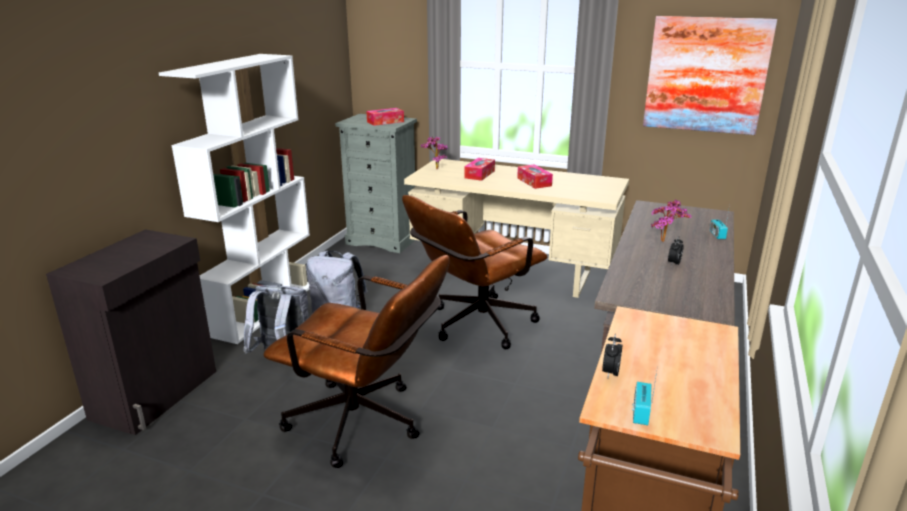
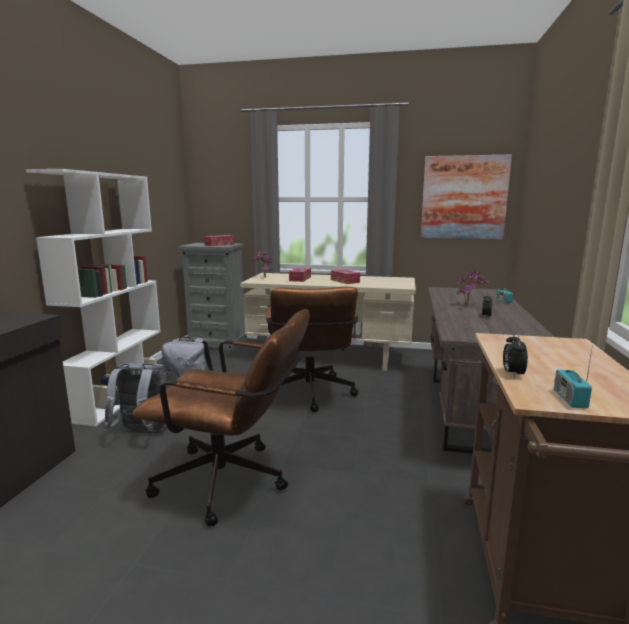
camera: 10 degrees left, 10 degrees down
brown office chair [402,195,547,349] -> brown office chair turned 45 degrees counterclockwise [266,287,359,412]

